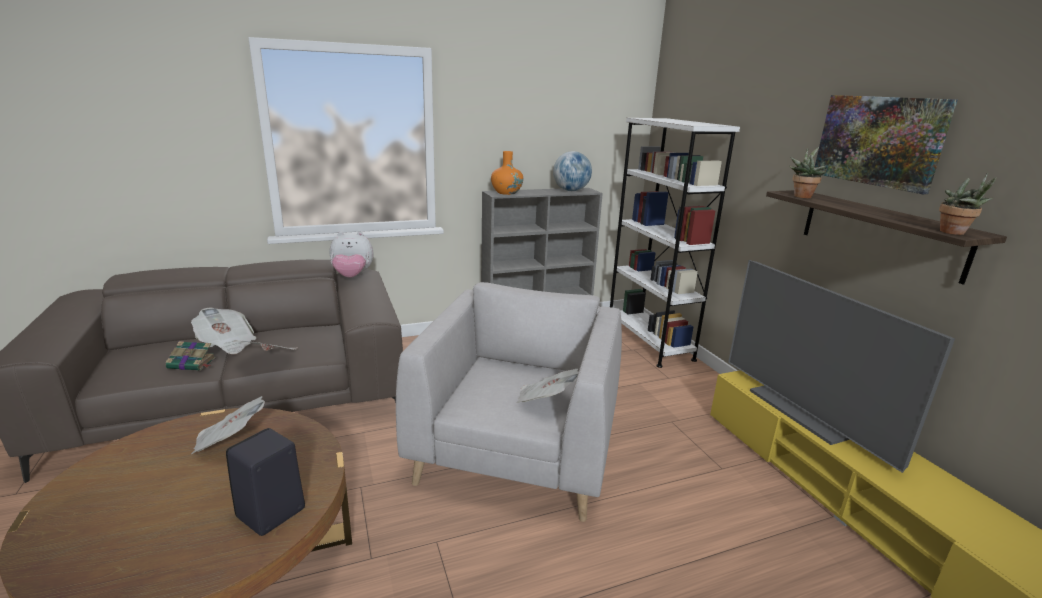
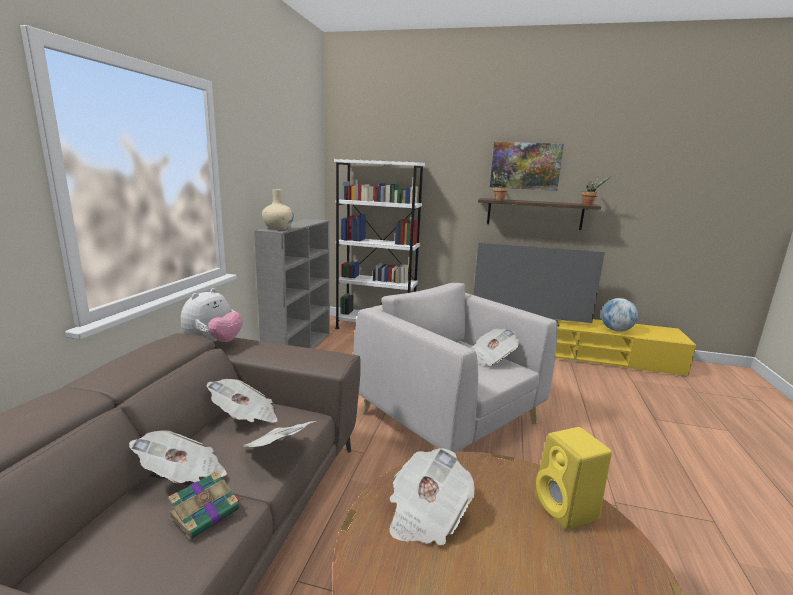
camera: 55 degrees left, 5 degrees down
black speaker [226,428,305,536] -> yellow speaker [535,427,612,530]
orange vase [491,151,523,195] -> beige vase [262,189,294,230]
globe [553,151,592,191] -> globe moved to [601,298,638,331]
none -> newspaper [207,379,278,422]

